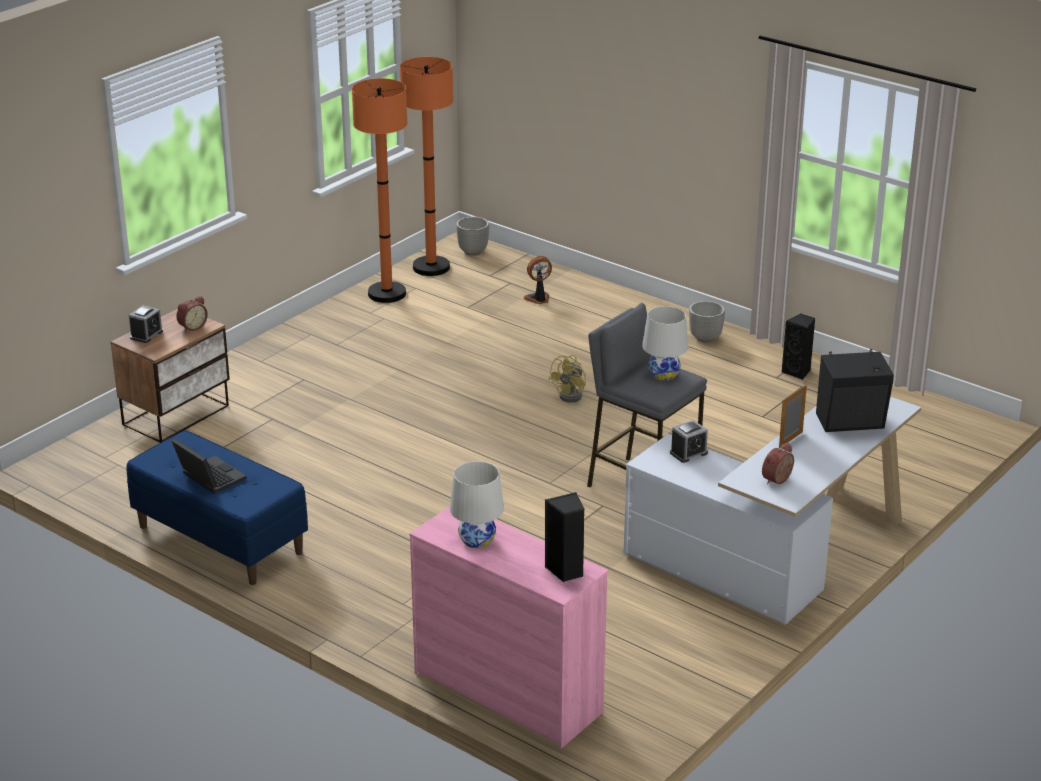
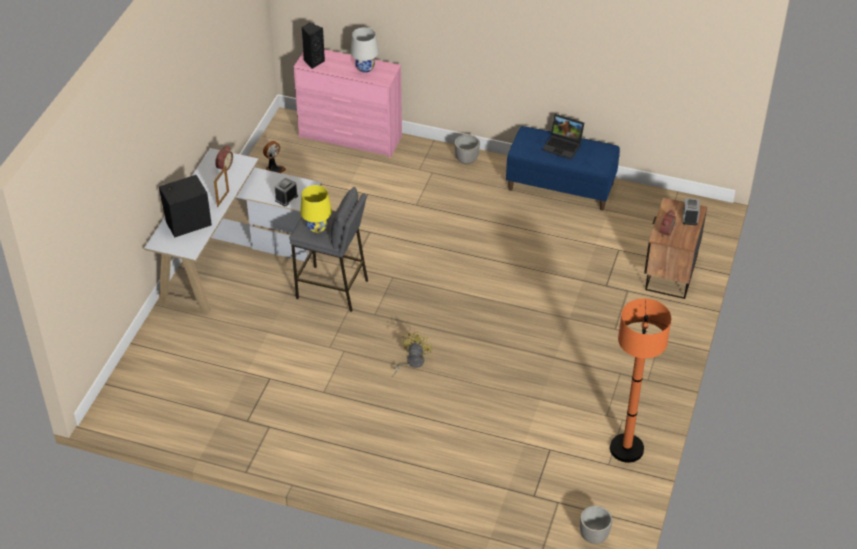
camera: 160 degrees right, 15 degrees up
orange floor lamp [400,57,453,276] -> none
fan [523,256,552,304] -> fan moved to [263,141,286,173]
white table lamp [642,306,689,381] -> yellow table lamp [300,185,332,233]
planter [689,301,725,342] -> planter moved to [454,134,480,164]
black speaker [782,314,815,380] -> none

